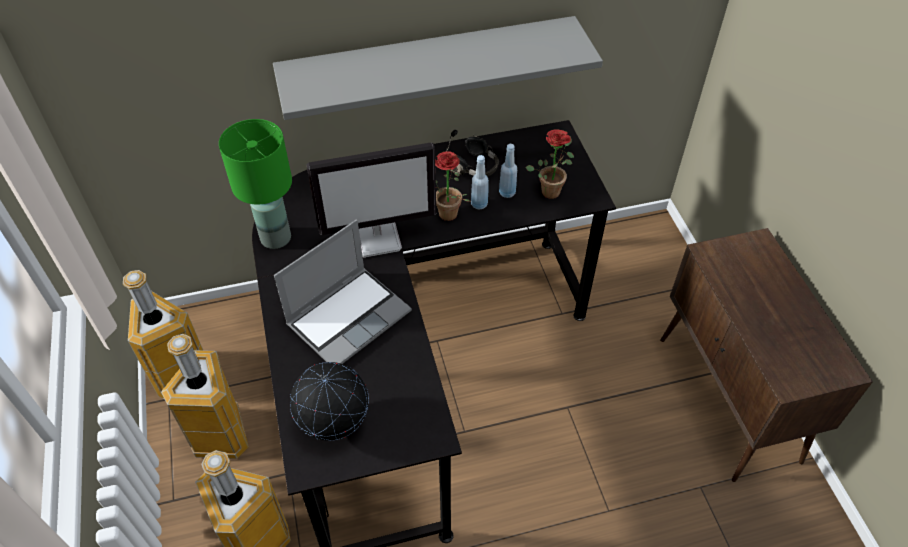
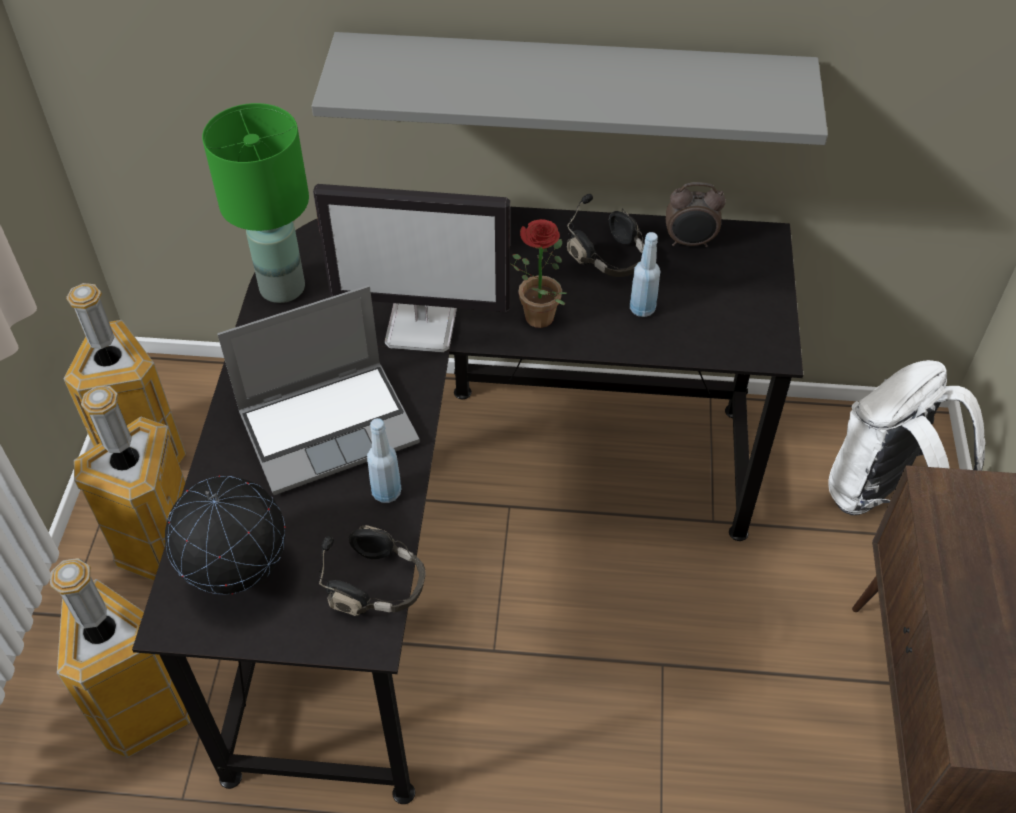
camera: 20 degrees right, 0 degrees up
blue bottle [471,155,489,209] -> blue bottle moved to [367,418,402,503]
potted plant [525,129,574,199] -> none
none -> black headphones [319,525,426,616]
none -> alarm clock [666,182,726,247]
none -> white backpack [828,360,986,515]

